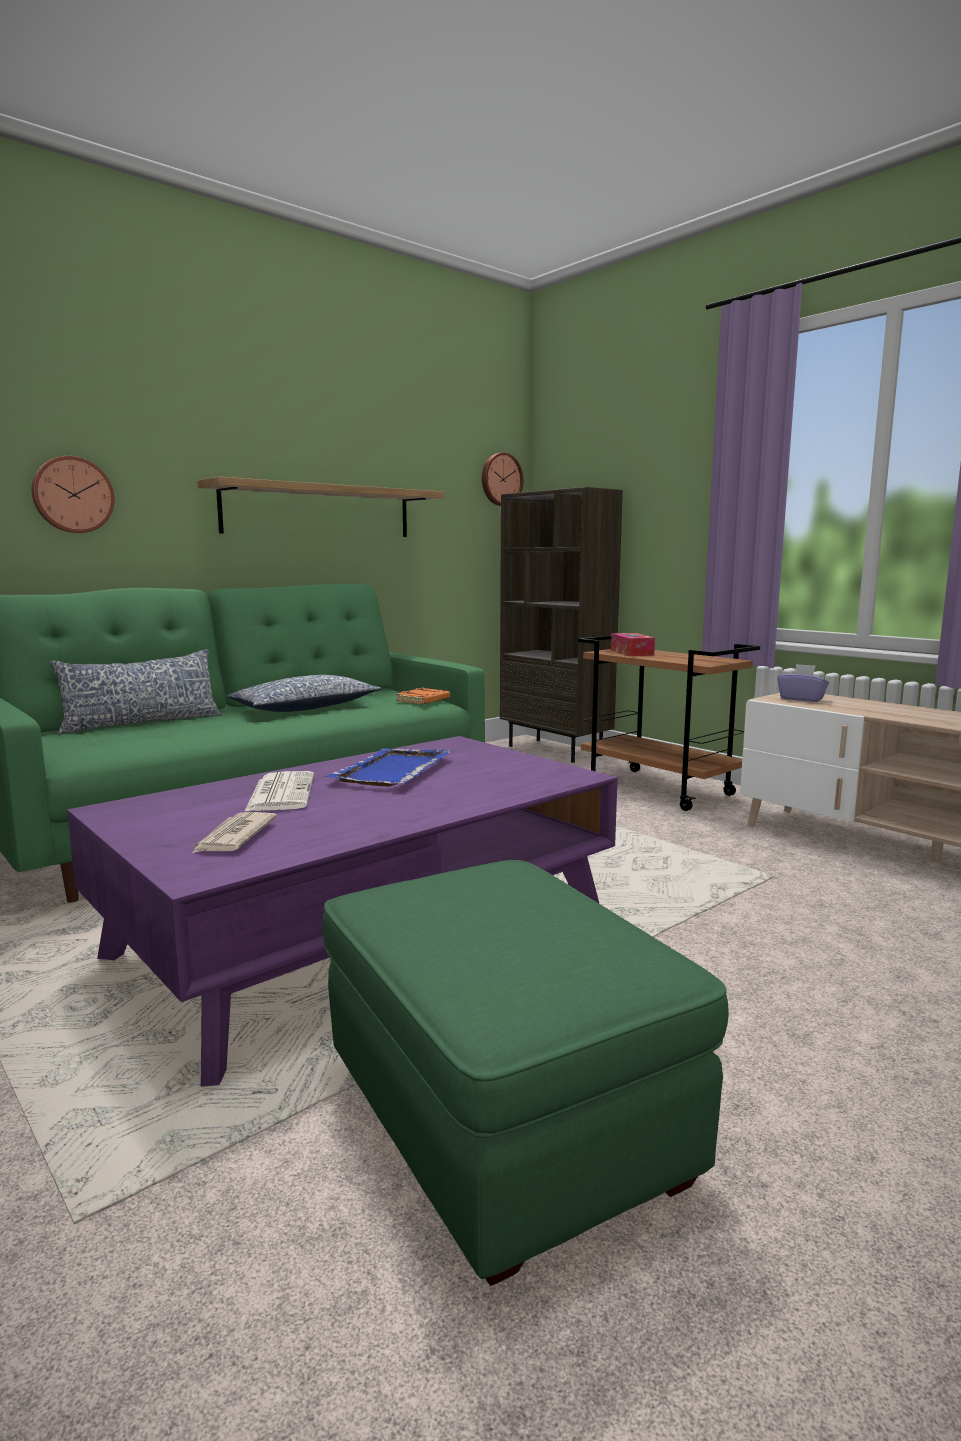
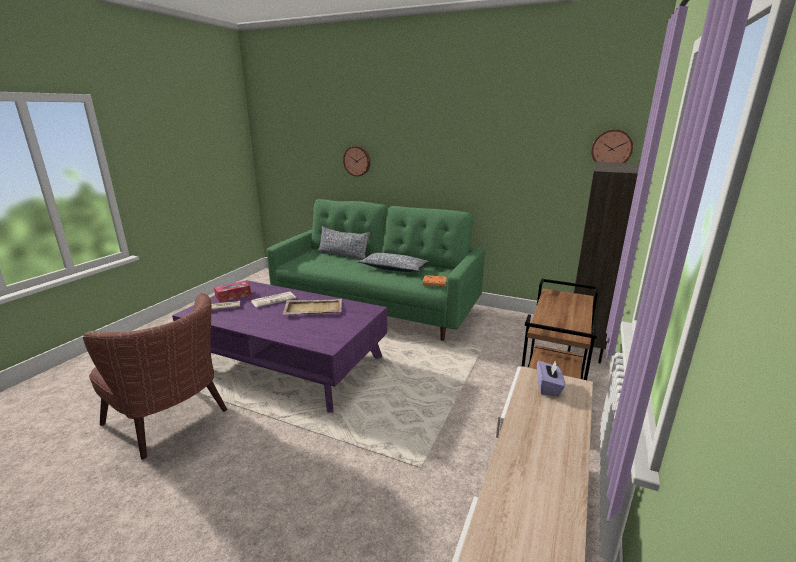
camera: 65 degrees right, 10 degrees up
shelf [197,477,444,537] -> none
green ottoman [322,860,729,1286] -> brown armchair [83,293,227,459]
blue tray [325,748,452,787] -> beige tray [283,299,342,315]
tissue box [611,633,655,656] -> tissue box moved to [214,281,251,302]

